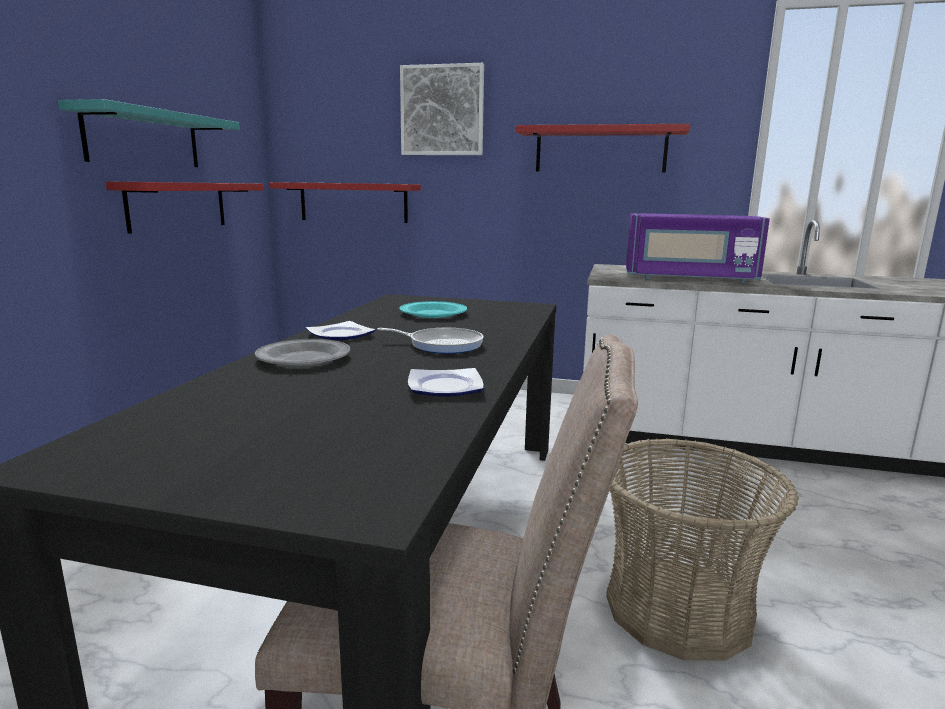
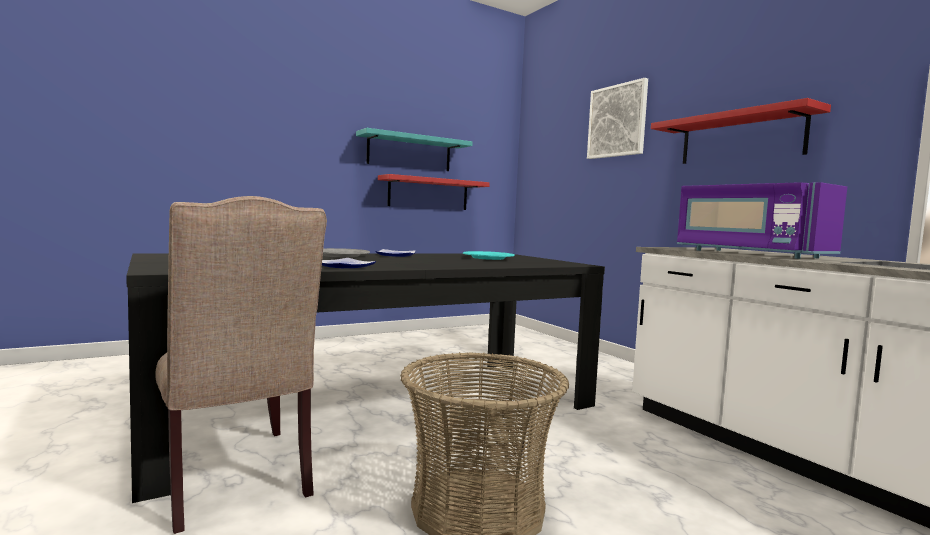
camera: 45 degrees right, 10 degrees down
red shelf [270,182,421,223] -> none
frying pan [377,328,484,354] -> none

